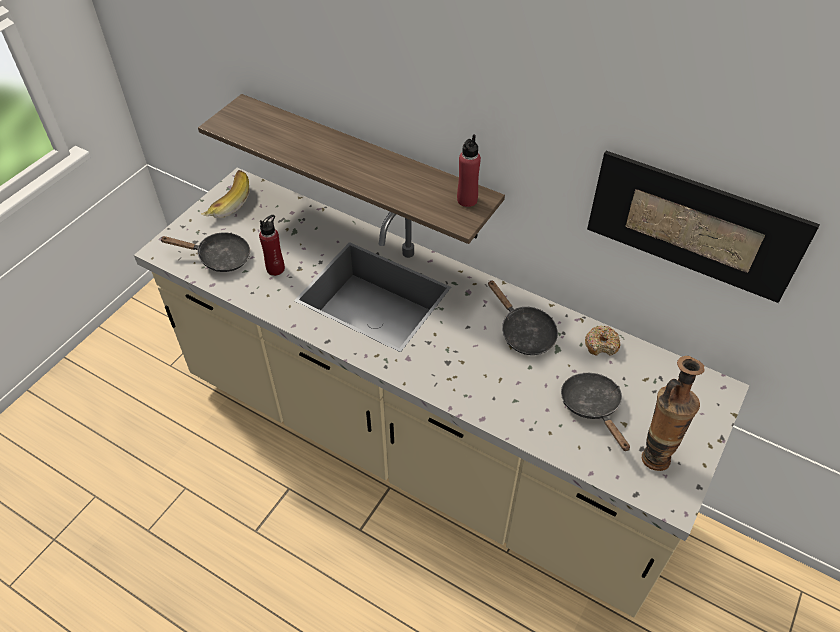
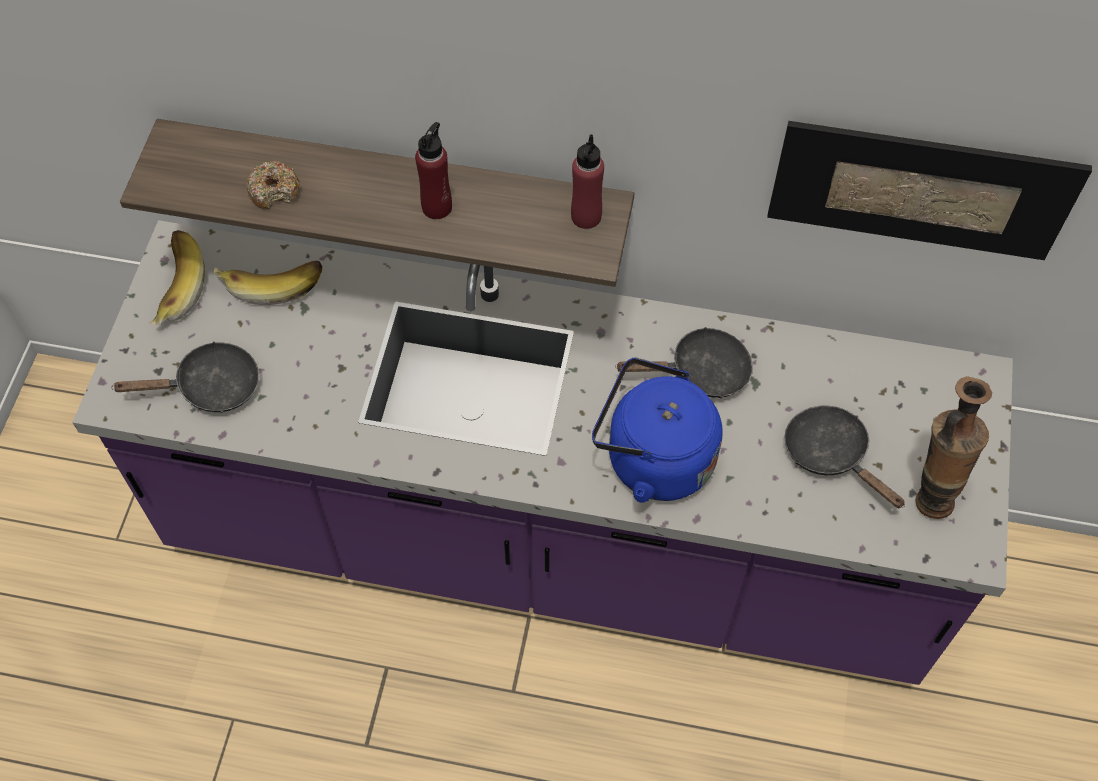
camera: 20 degrees left, 10 degrees up
beige counter [134,168,750,617] -> purple counter [72,220,1013,685]
red bottle [259,215,285,276] -> red bottle moved to [415,122,452,219]
black frying pan [488,280,558,355] -> black frying pan turned 45 degrees counterclockwise [615,327,753,398]
donut [585,325,621,356] -> donut moved to [247,161,300,209]
none -> banana [213,260,322,305]
none -> blue kettle [592,357,722,503]

